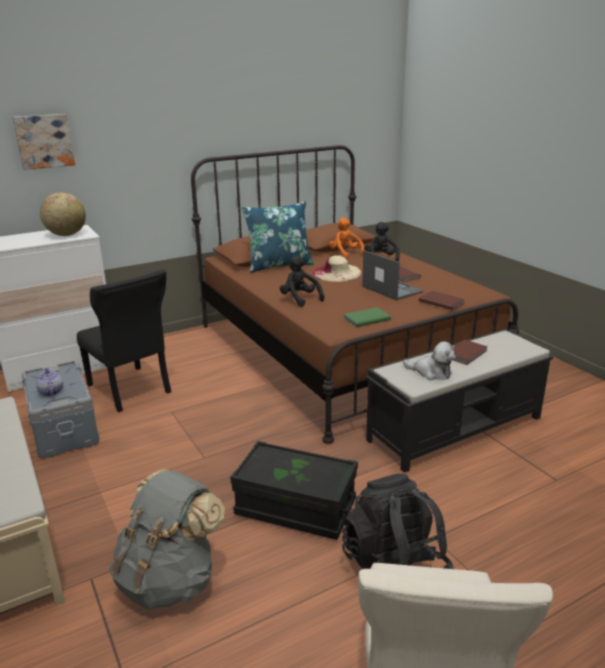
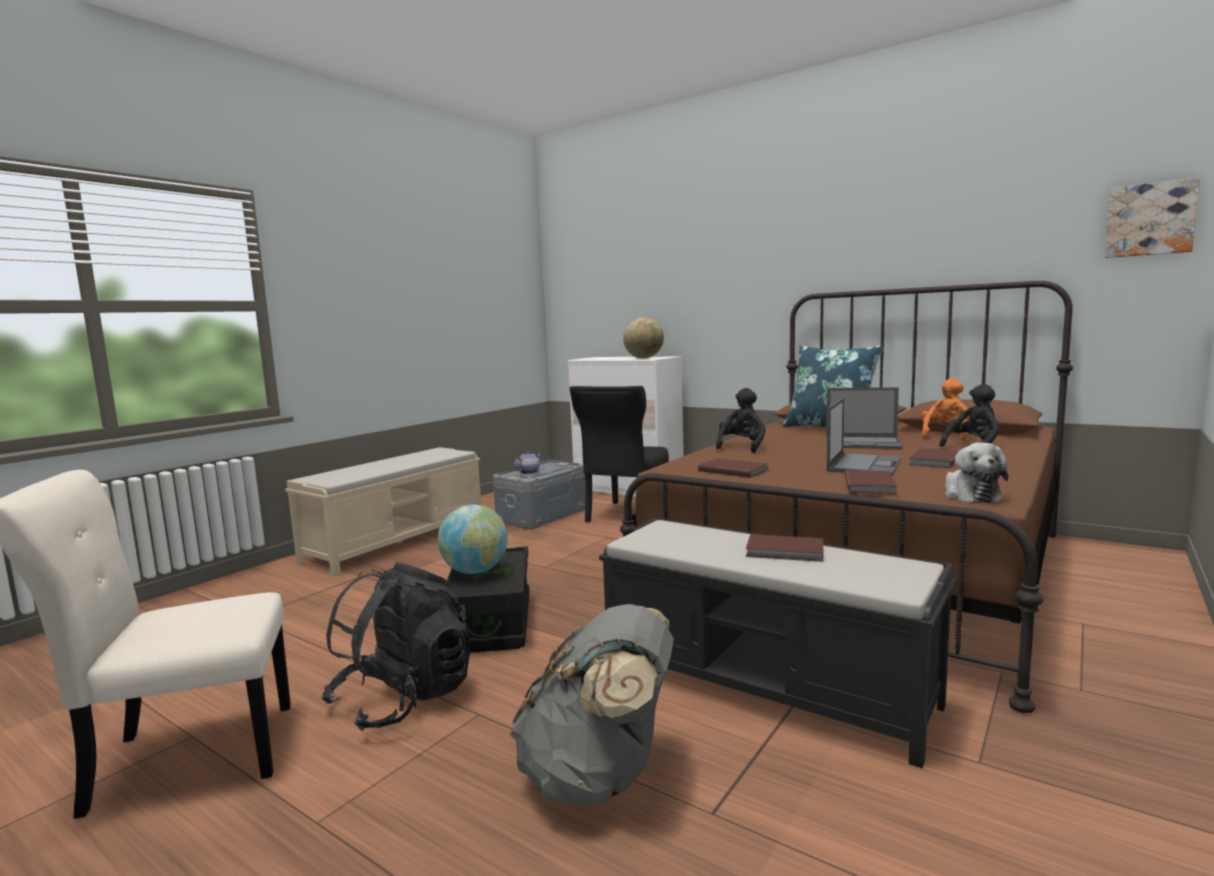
camera: 65 degrees right, 15 degrees down
picture [13,114,75,170] -> picture moved to [1105,178,1200,258]
grey backpack [109,469,225,610] -> grey backpack moved to [510,604,674,805]
beige hat [312,255,362,282] -> laptop [826,387,903,449]
green book [343,307,391,327] -> brown book [698,458,769,478]
plush toy [403,341,456,380] -> plush toy moved to [945,442,1008,503]
none -> globe [438,505,508,574]

